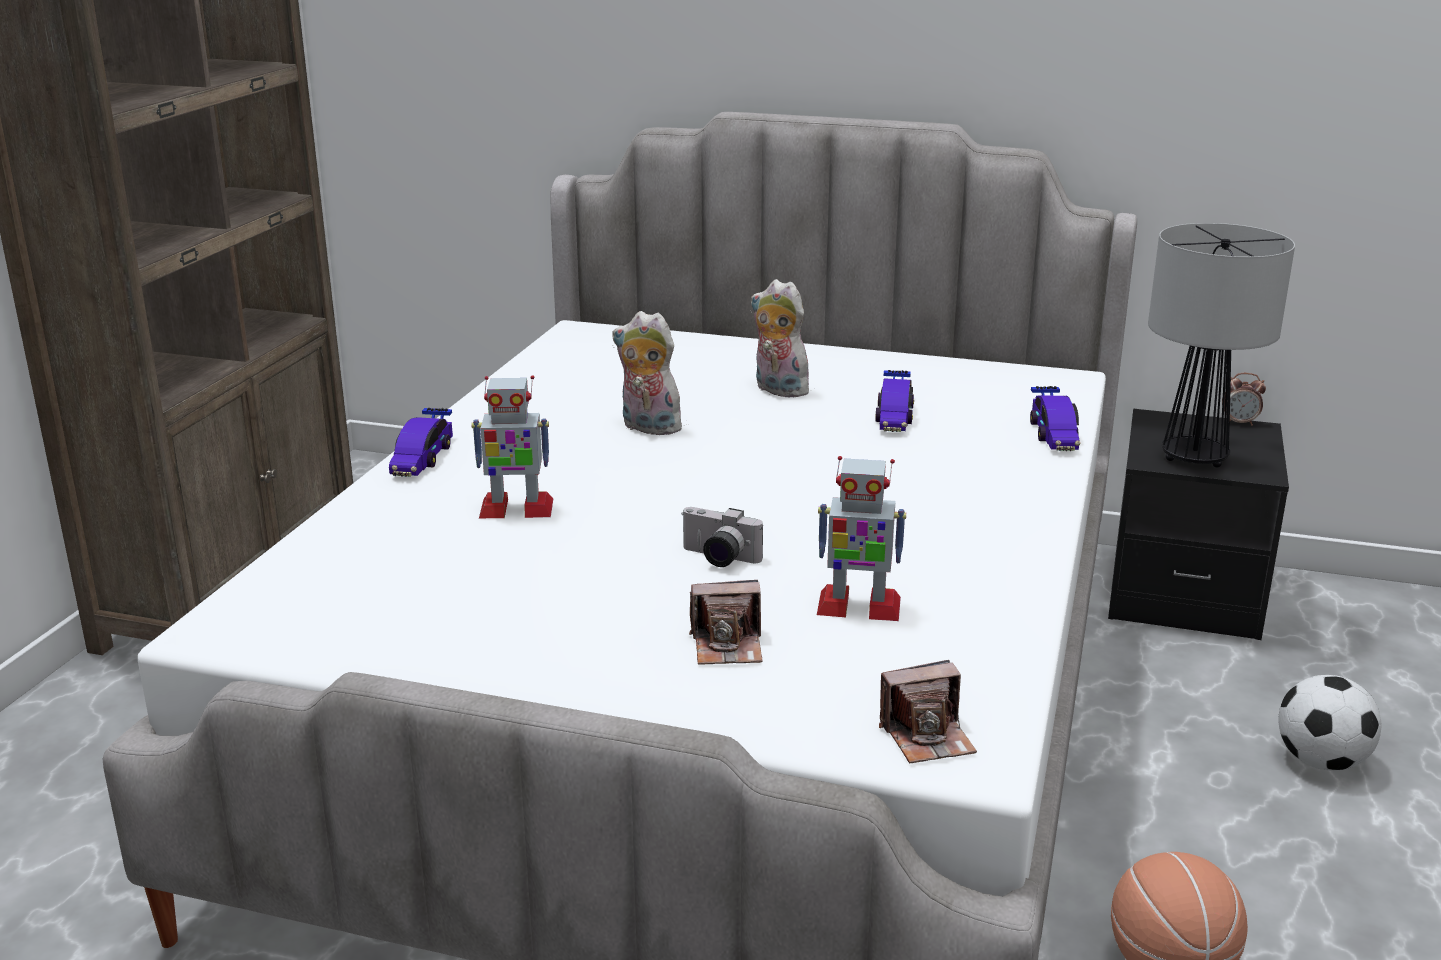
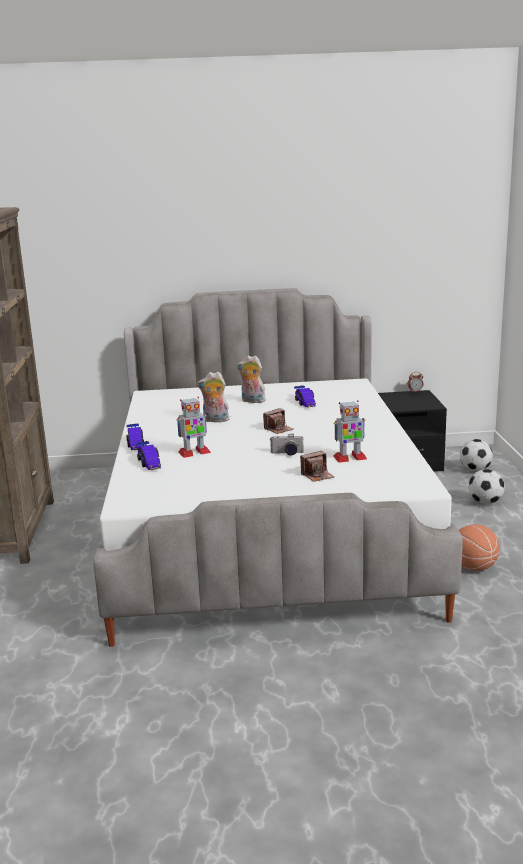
camera: 20 degrees left, 5 degrees down
camera [879,660,977,763] -> camera moved to [263,408,294,434]
toy car [1030,386,1080,451] -> toy car moved to [136,441,161,470]
table lamp [1148,223,1295,468] -> none
none -> football [460,439,493,471]

